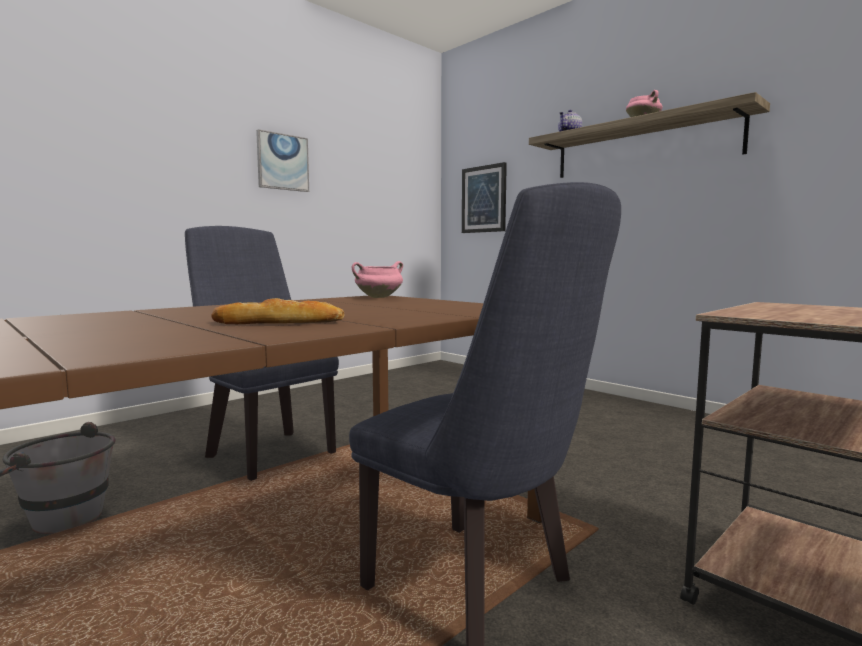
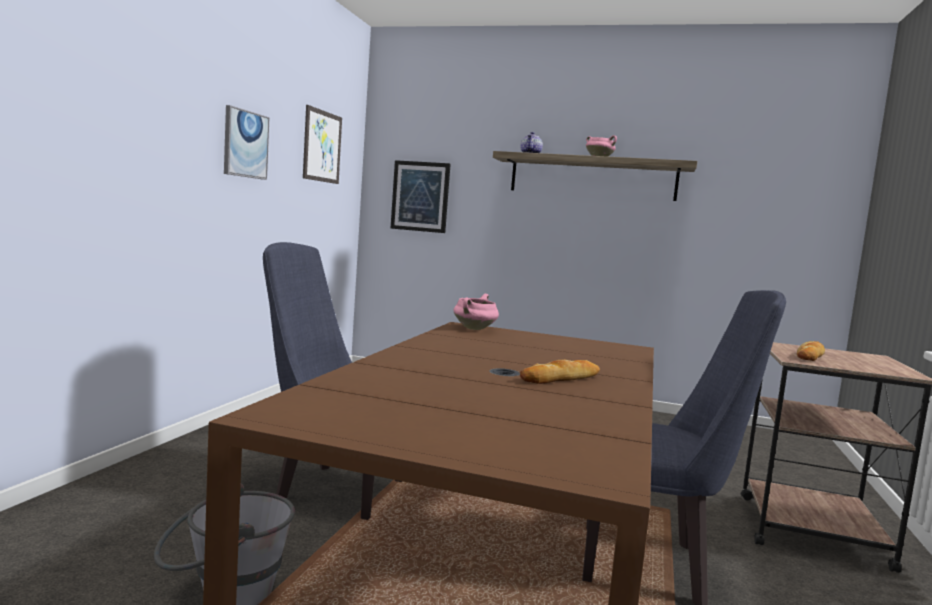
camera: 30 degrees left, 0 degrees up
none -> picture [303,105,342,184]
none -> bread [797,341,825,361]

